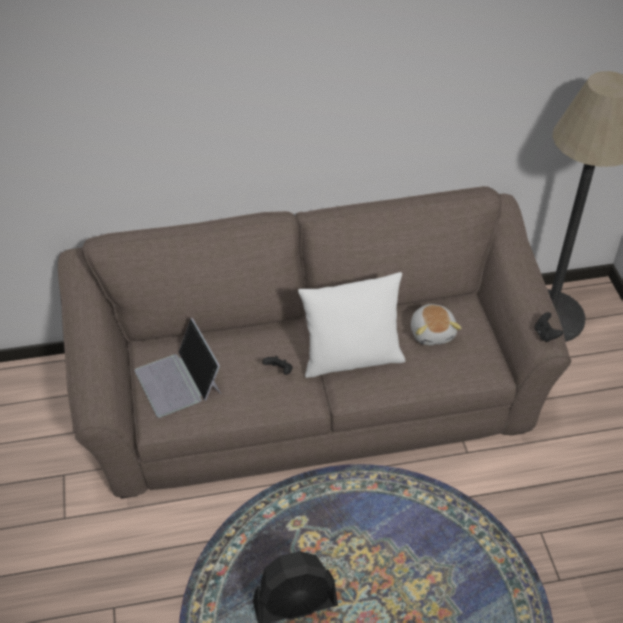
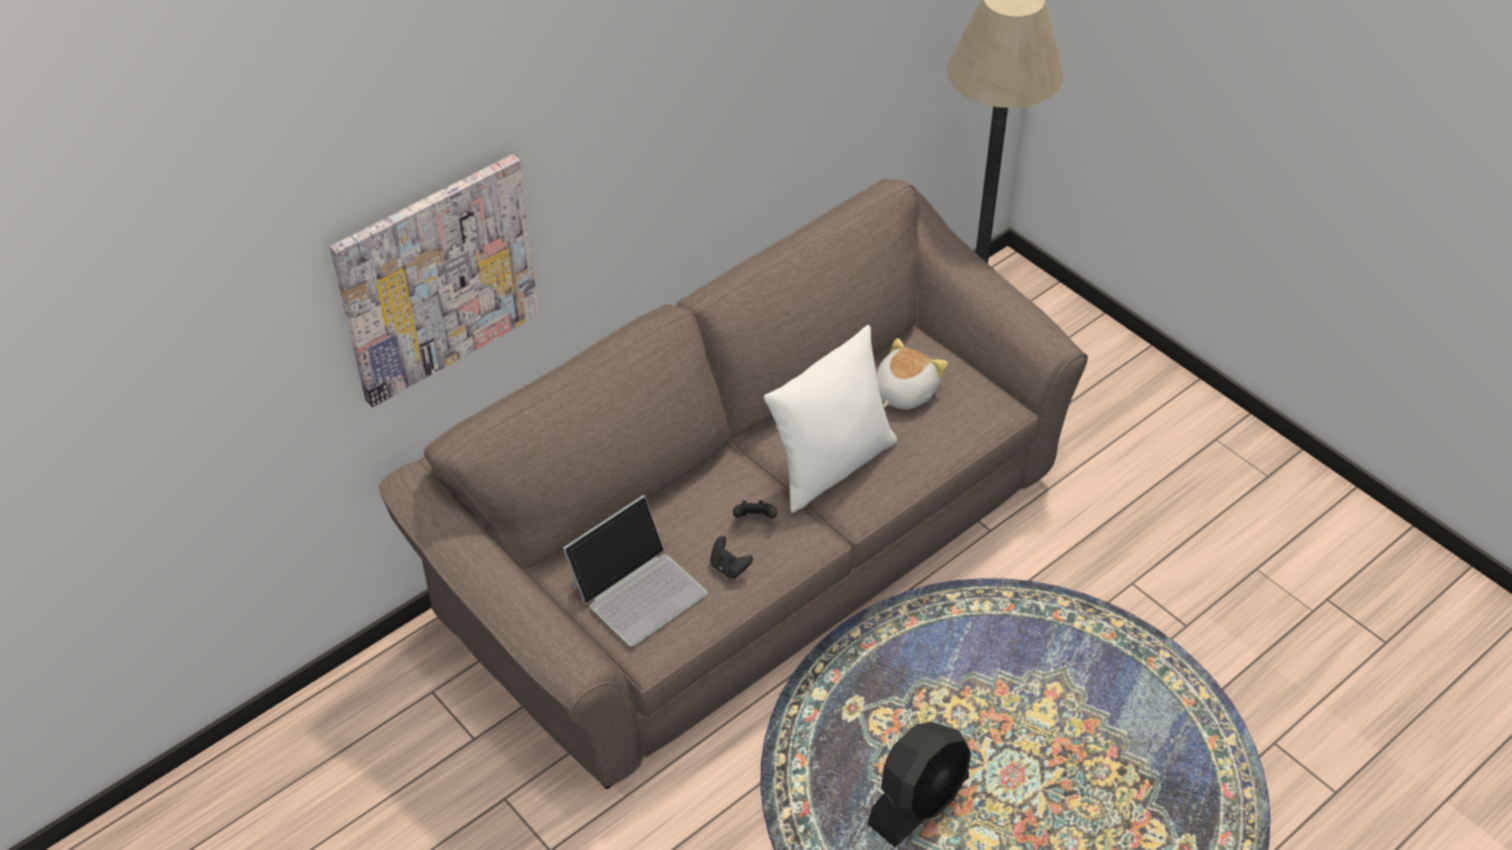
camera: 30 degrees left, 0 degrees up
laptop [135,318,221,418] -> laptop turned 75 degrees counterclockwise [563,495,708,646]
plush toy [411,304,462,345] -> plush toy turned 105 degrees counterclockwise [876,338,948,409]
black game controller [534,312,563,342] -> black game controller moved to [710,536,753,578]
none -> picture [330,154,539,407]

